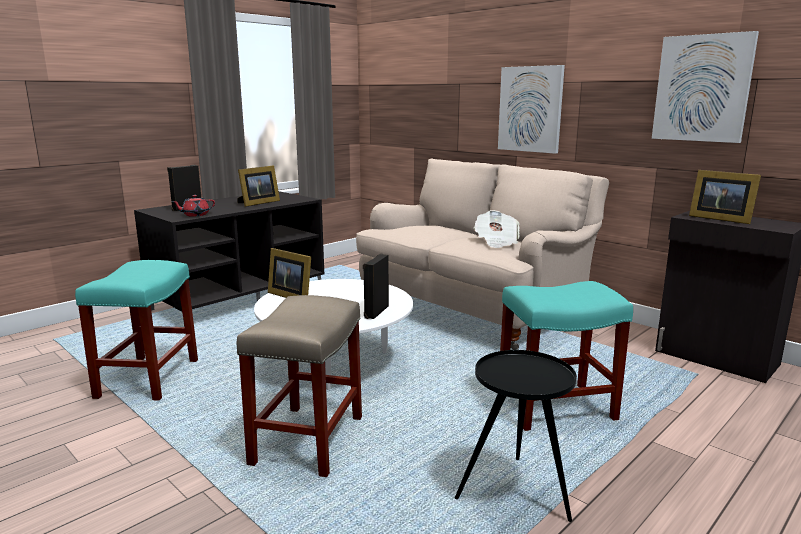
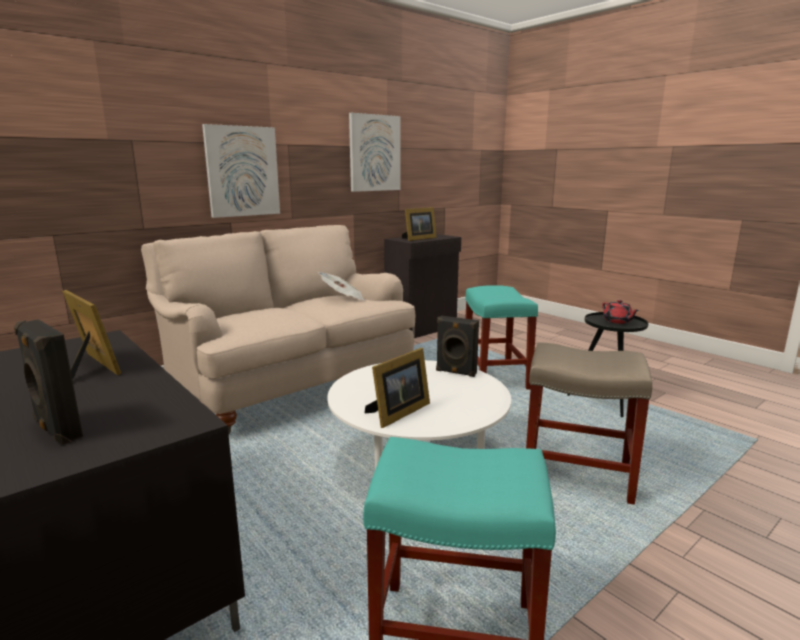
camera: 85 degrees left, 0 degrees up
red teapot [172,195,215,217] -> red teapot moved to [602,300,639,324]

